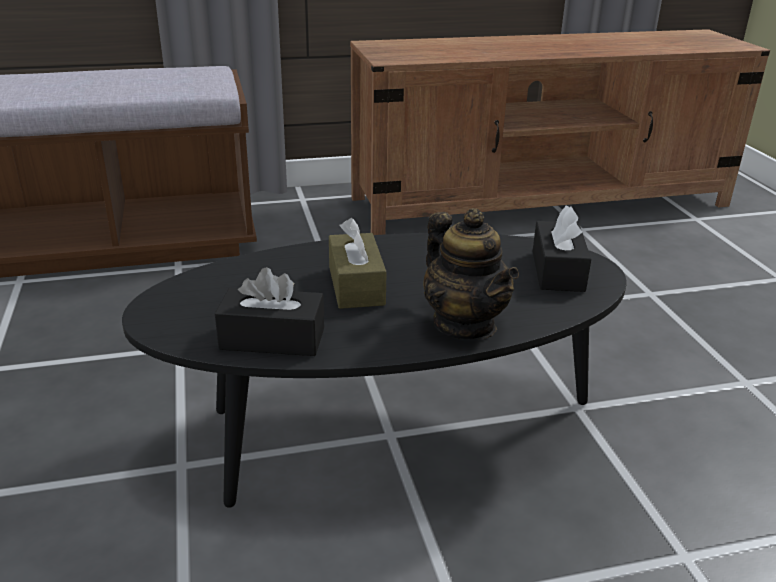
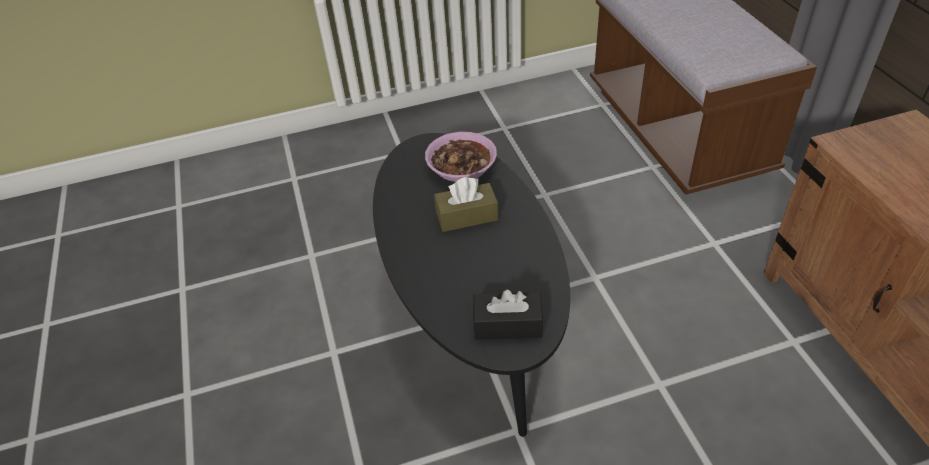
camera: 90 degrees right, 15 degrees up
black tissue box [215,267,324,356] -> none
teapot [423,208,519,340] -> none
none -> bowl [425,132,497,182]

